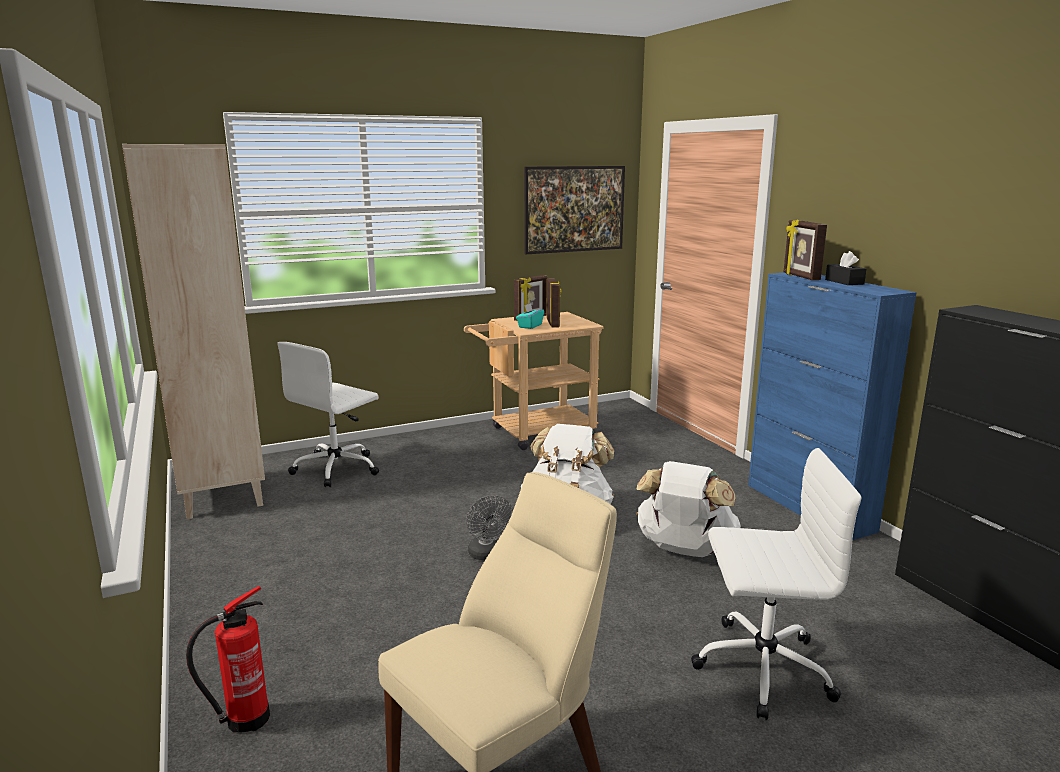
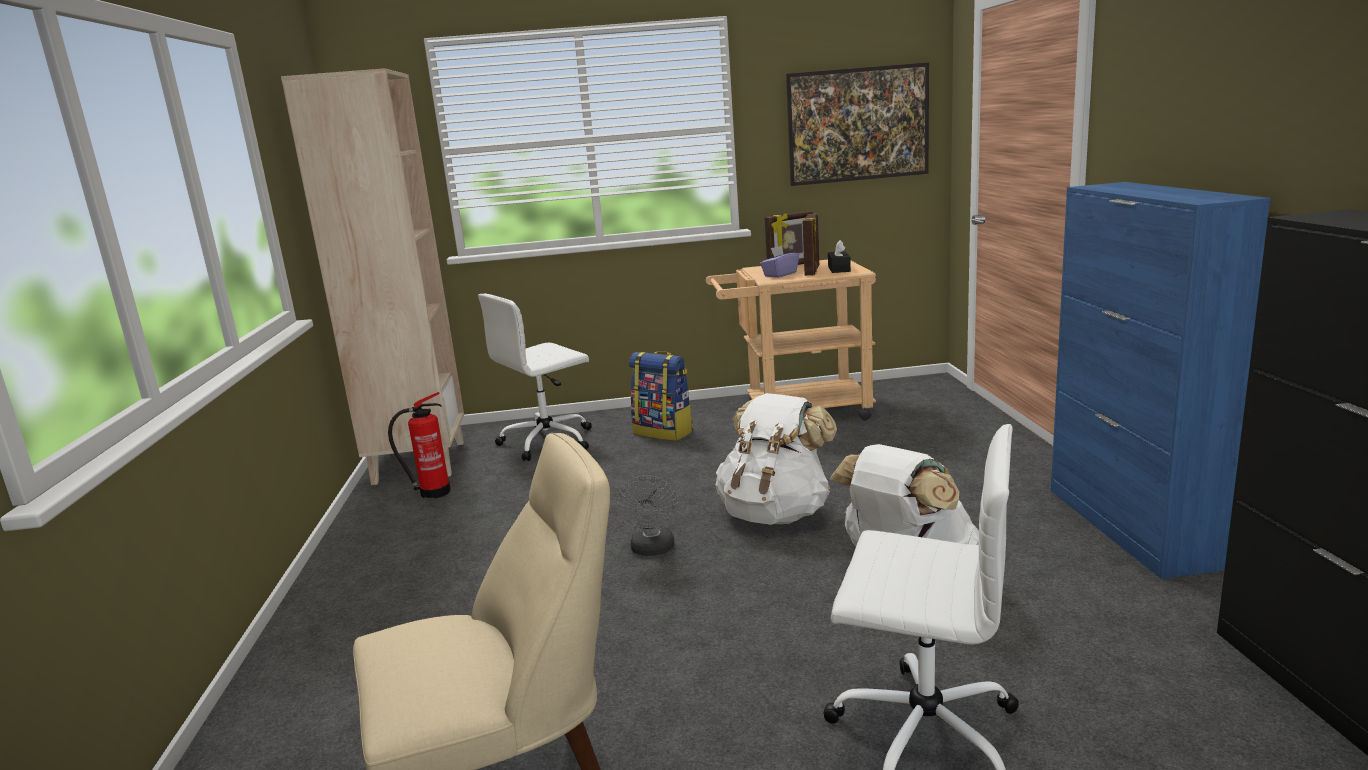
camera: 20 degrees right, 0 degrees up
fire extinguisher [186,586,270,733] -> fire extinguisher moved to [388,392,450,498]
turquoise tissue box [516,303,544,329] -> purple tissue box [760,245,799,278]
picture frame [784,219,827,280] -> none
black tissue box [825,251,866,285] -> black tissue box moved to [828,240,851,273]
none -> backpack [629,351,693,441]

